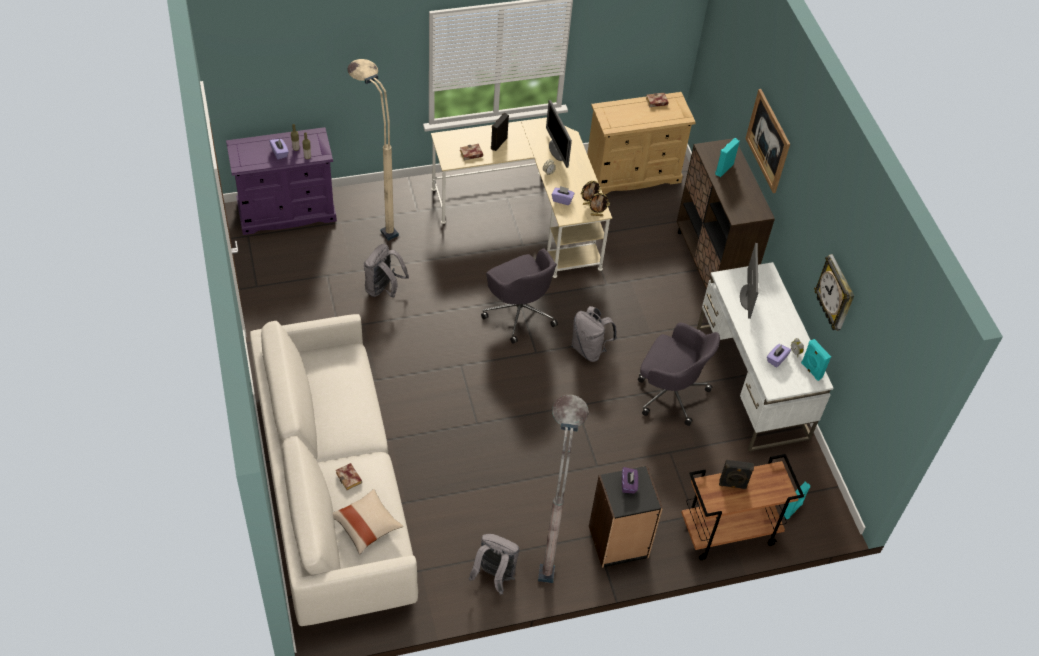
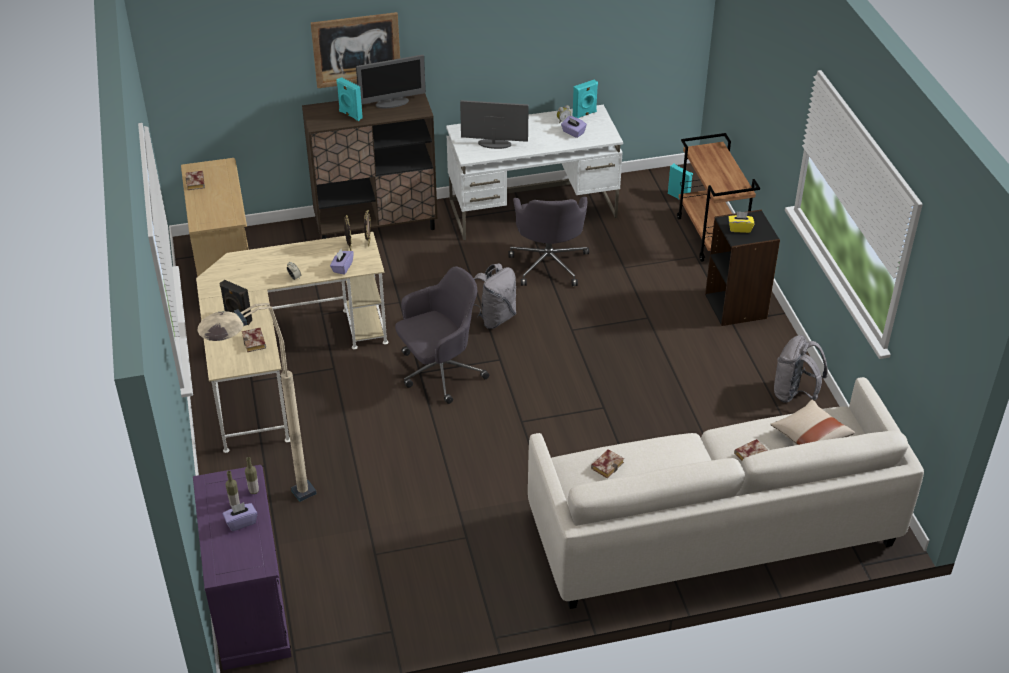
camera: 85 degrees left, 10 degrees down
grey backpack [364,244,409,298] -> none
grey floor lamp [538,395,589,583] -> none
monitor [546,100,572,168] -> monitor moved to [356,55,426,108]
purple tissue box [622,467,638,493] -> yellow tissue box [728,211,755,233]
grey office chair [638,322,720,426] -> grey office chair turned 150 degrees clockwise [508,197,589,286]
black speaker [719,460,754,489] -> none
wall clock [814,254,854,331] -> none
none -> book [591,449,624,479]

